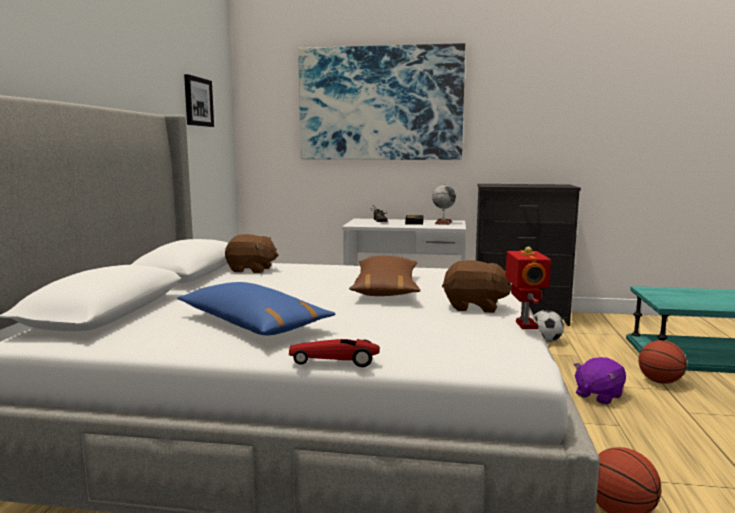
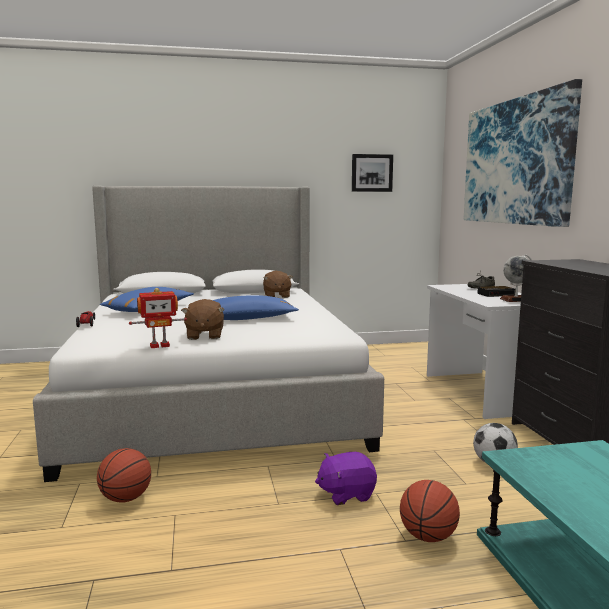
camera: 70 degrees right, 0 degrees up
brown pillow [349,256,420,296] -> blue pillow [213,295,299,320]
purple plush toy [574,357,626,404] -> purple plush toy turned 45 degrees counterclockwise [315,452,377,505]

